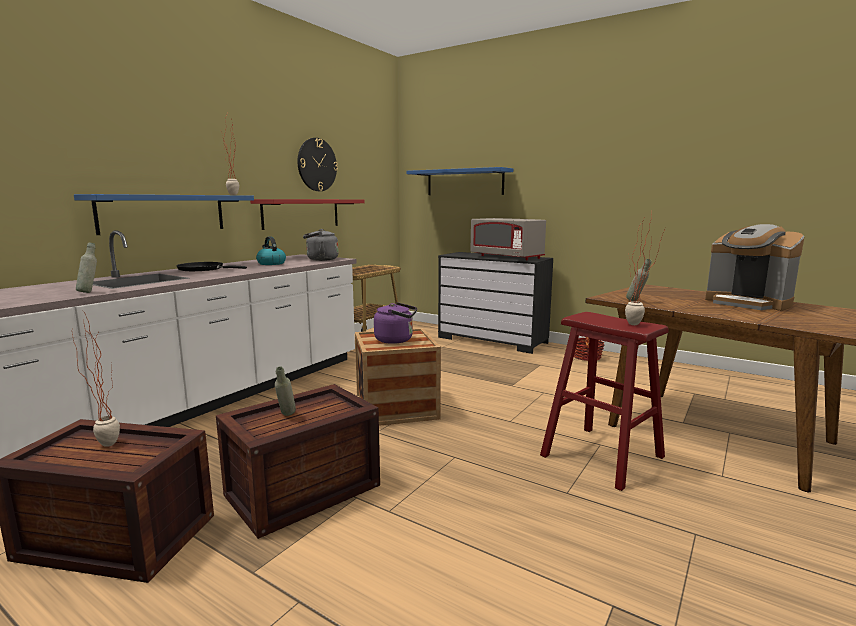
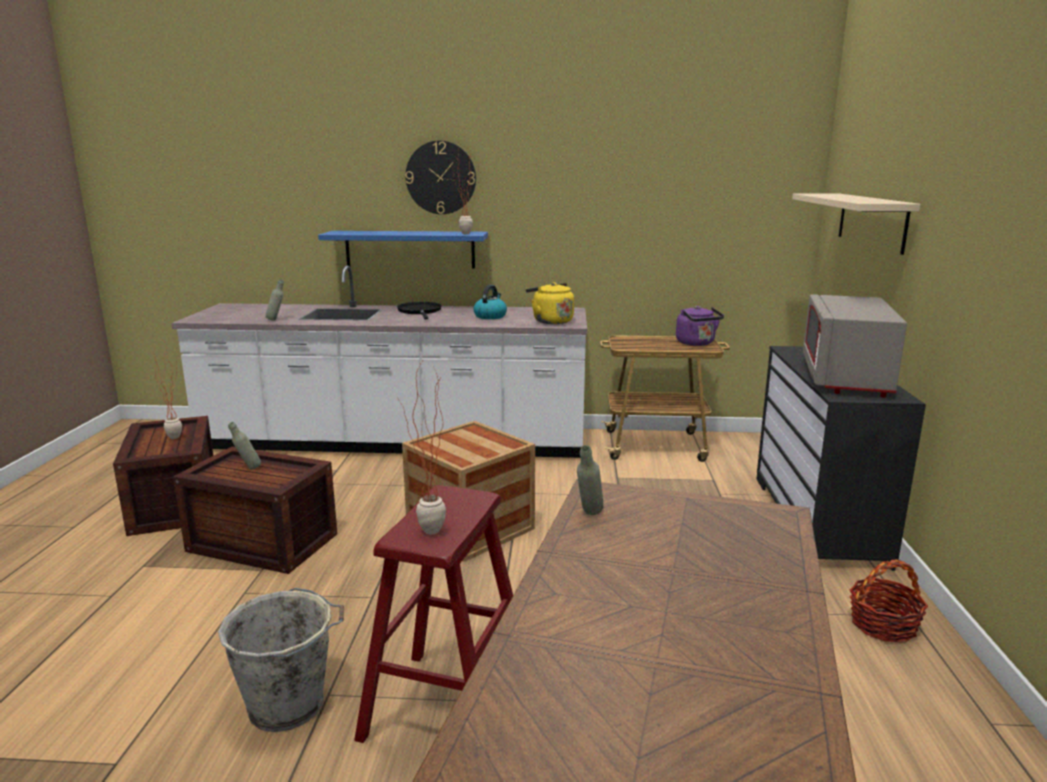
camera: 60 degrees right, 5 degrees up
red shelf [250,199,365,230] -> none
wall clock [297,138,338,191] -> wall clock moved to [406,141,476,214]
grey kettle [303,229,338,261] -> yellow kettle [526,282,574,324]
purple kettle [374,302,417,344] -> purple kettle moved to [676,306,724,346]
blue shelf [407,167,513,195] -> beige shelf [792,193,920,255]
coffee machine [705,224,804,311] -> none
none -> grey bucket [218,588,344,732]

